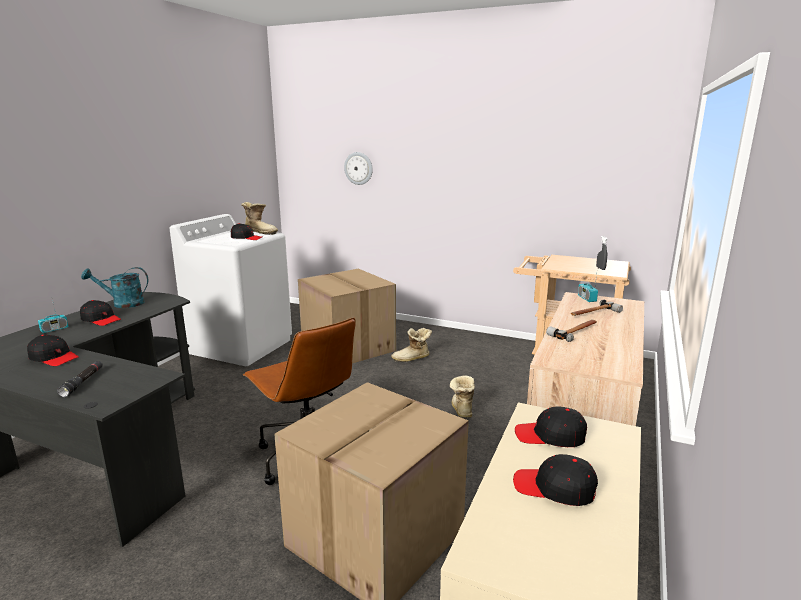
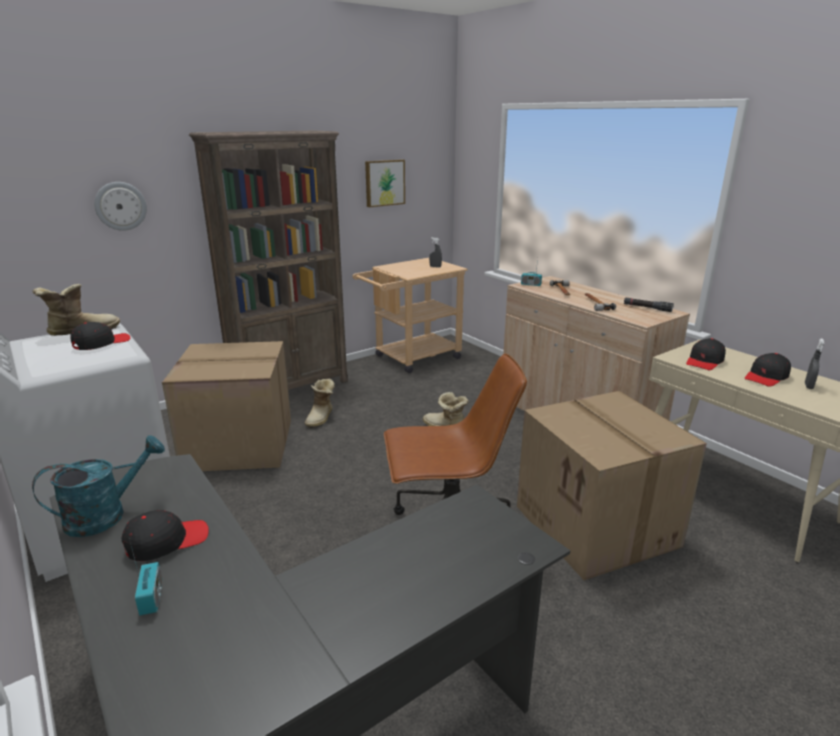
camera: 60 degrees left, 5 degrees up
black cap [27,335,79,366] -> none
black flashlight [57,361,103,397] -> black flashlight moved to [624,298,674,312]
turquoise watering can [81,267,148,308] -> turquoise watering can turned 150 degrees counterclockwise [32,435,165,537]
none -> brown bookcase [189,131,348,390]
none -> picture [365,159,405,207]
none -> grey spray bottle [805,339,825,389]

